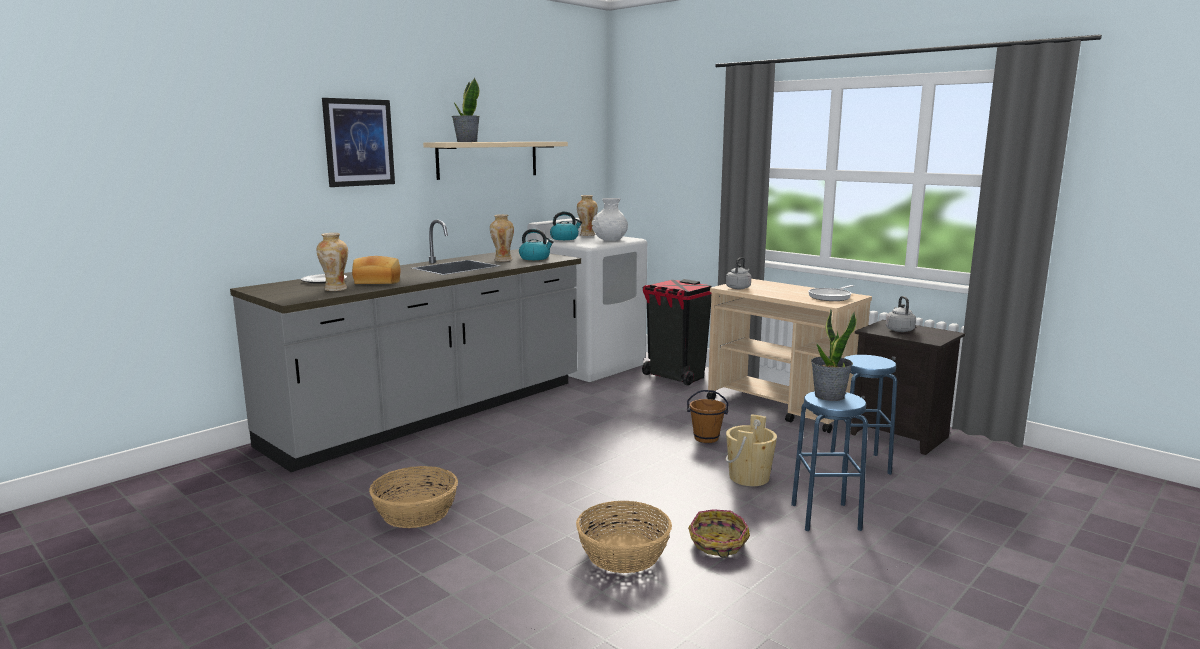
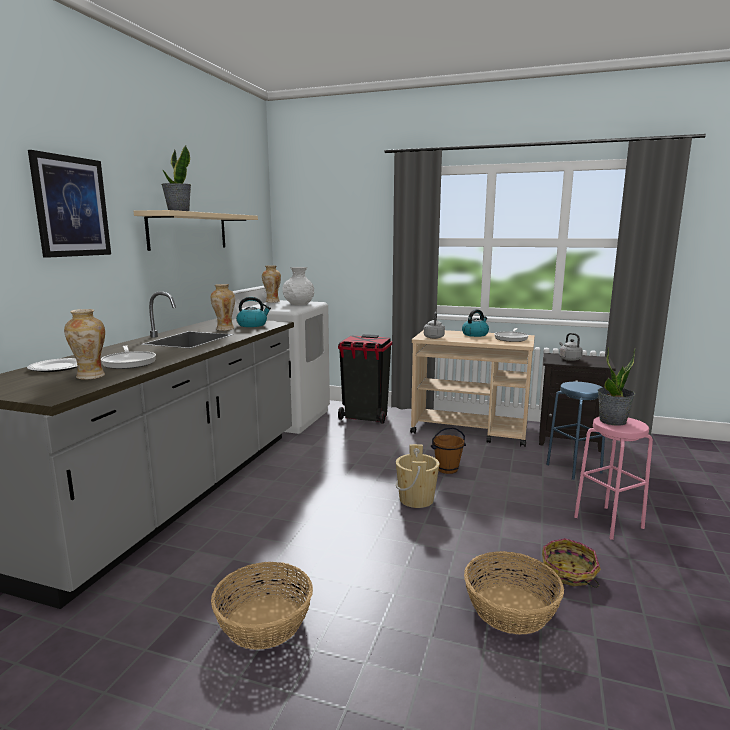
camera: 25 degrees left, 0 degrees up
bread [352,256,400,284] -> frying pan [101,346,156,369]
kettle [550,211,582,240] -> kettle moved to [462,309,489,337]
beige bucket [725,414,777,486] -> beige bucket moved to [396,444,439,508]
blue stool [791,391,868,531] -> pink stool [574,416,653,540]

